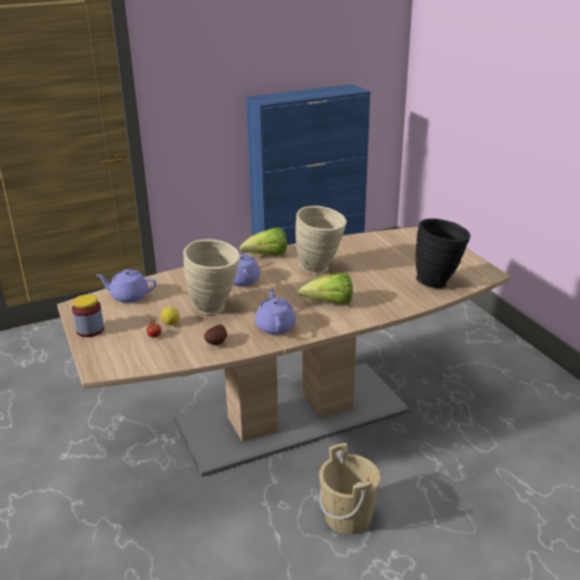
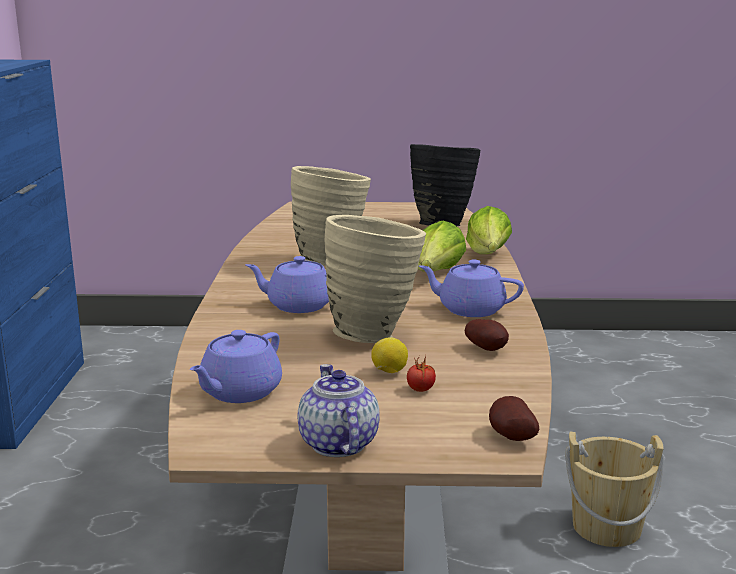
camera: 65 degrees left, 10 degrees down
jar [72,294,104,337] -> teapot [298,364,379,457]
lettuce [240,228,287,256] -> lettuce moved to [466,206,512,254]
none -> potato [489,396,539,441]

